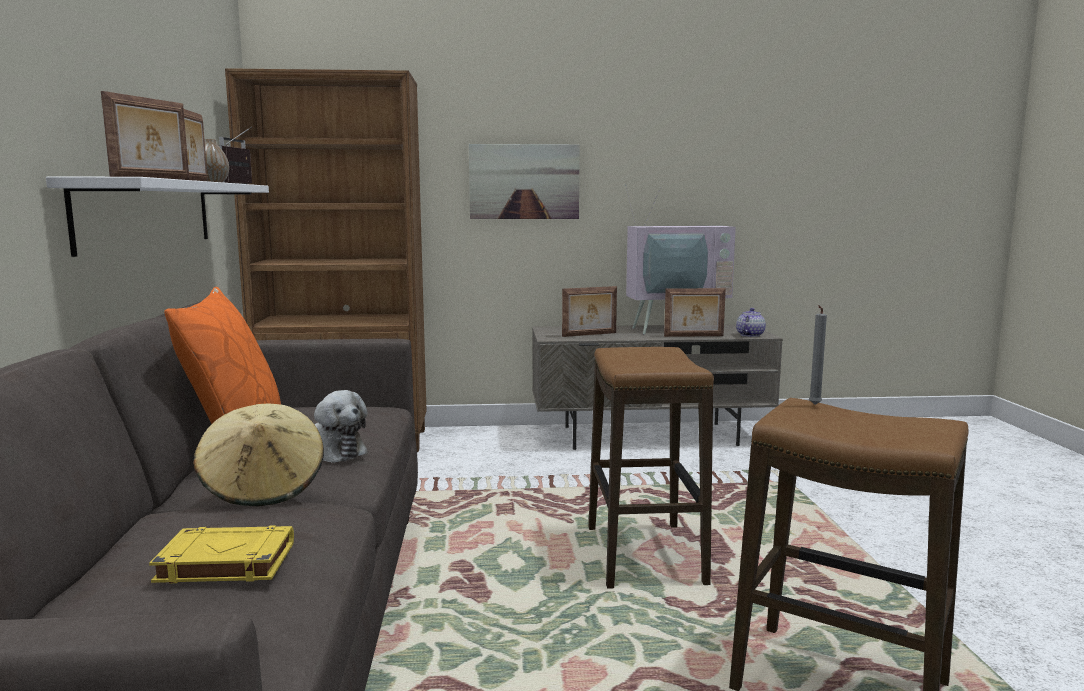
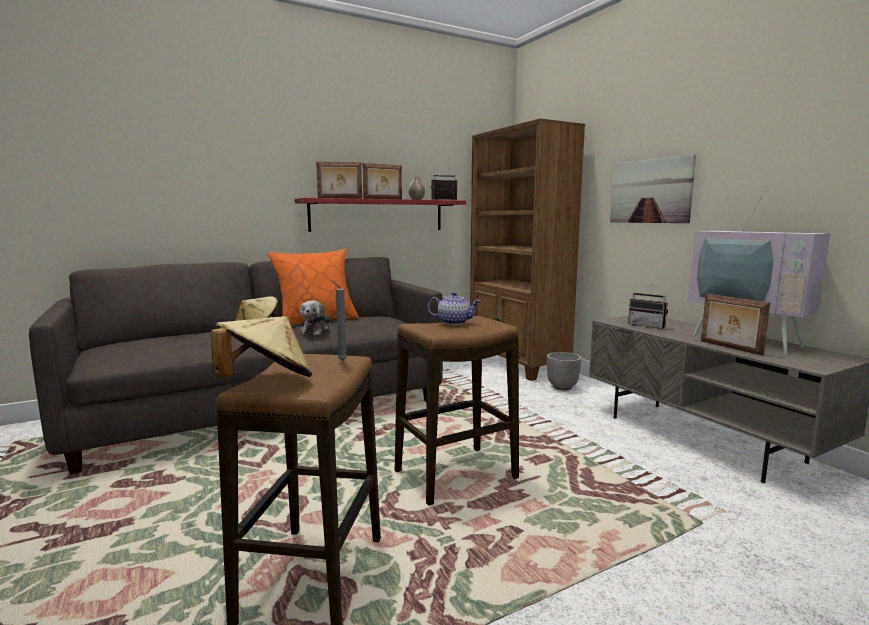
camera: 65 degrees right, 0 degrees up
white shelf [46,177,269,257] -> red shelf [295,198,466,232]
yellow book [149,525,294,583] -> none
picture frame [562,286,617,337] -> radio [628,284,668,329]
teapot [736,308,766,337] -> teapot moved to [427,292,480,325]
none -> beige hat [211,316,312,378]
none -> planter [547,352,582,390]

